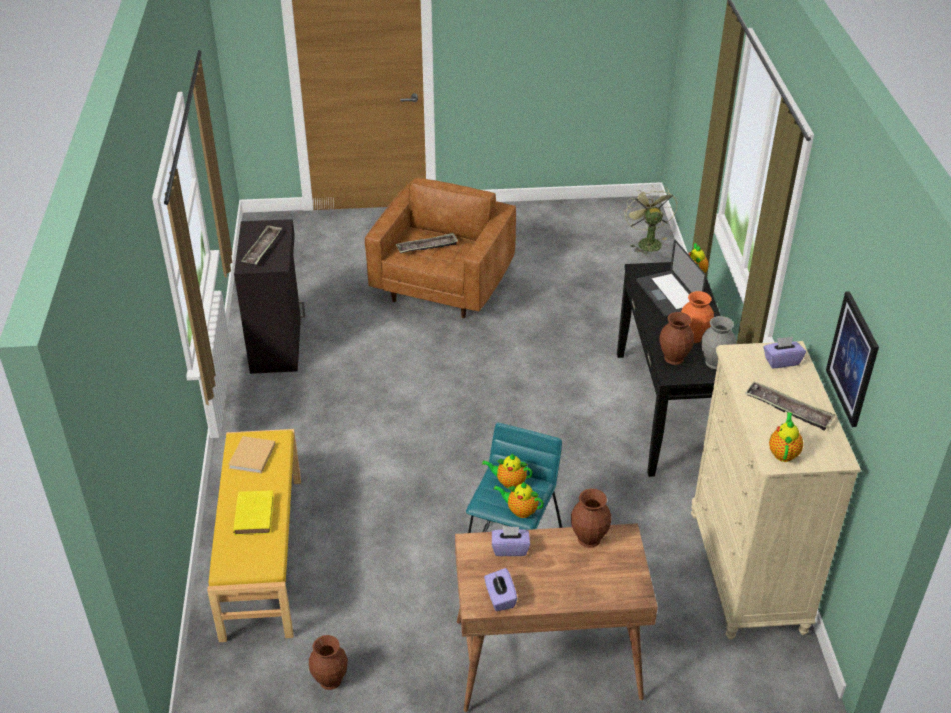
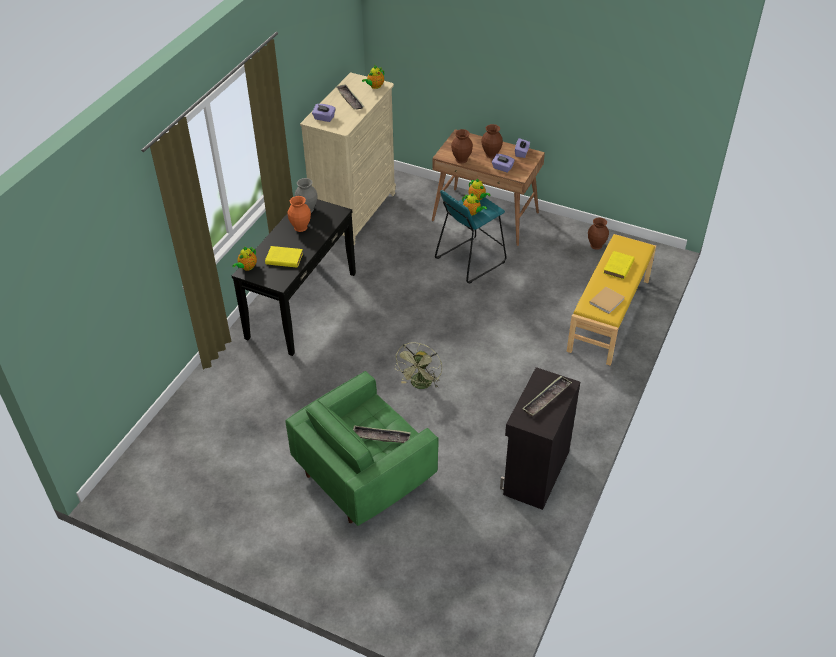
camera: 150 degrees left, 5 degrees up
brown armchair [365,178,516,318] -> green armchair [285,371,439,526]
green fan [624,185,677,256] -> green fan moved to [394,342,442,389]
laptop [636,239,706,317] -> yellow book [265,246,303,268]
brown vase [659,312,694,365] -> brown vase moved to [481,124,503,158]
picture [826,291,879,427] -> none

